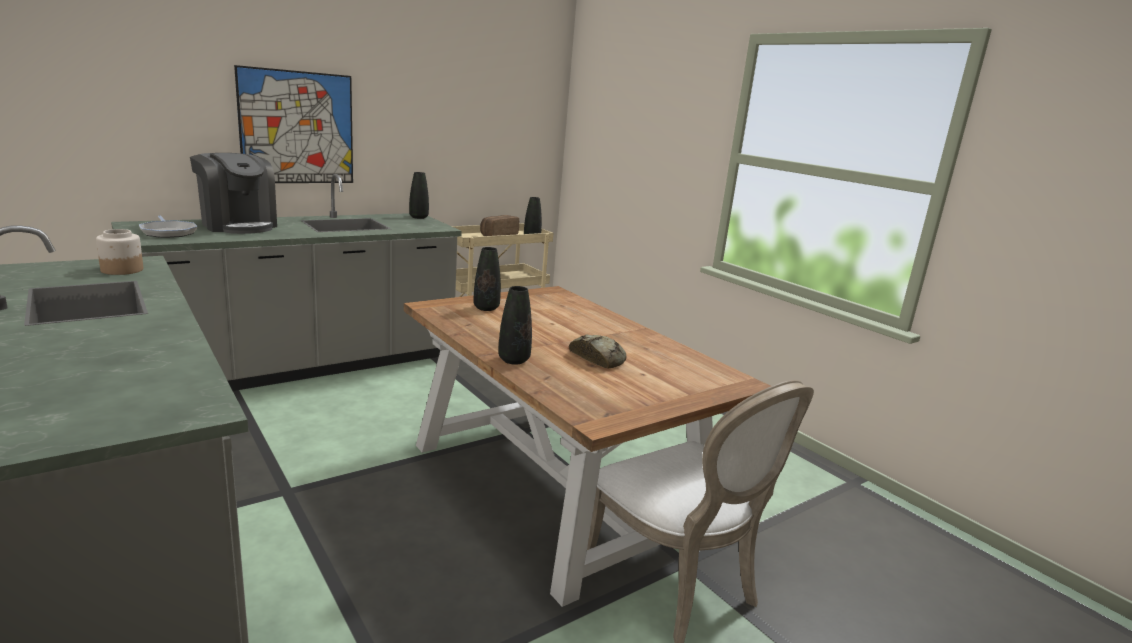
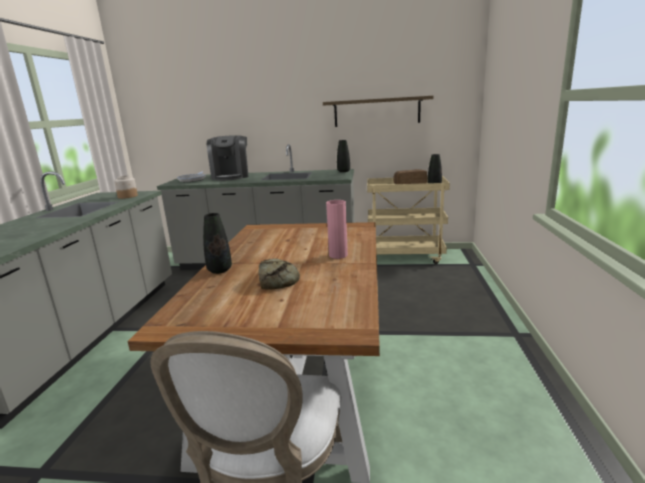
camera: 45 degrees right, 0 degrees up
picture [234,65,353,183] -> none
black vase [474,247,501,311] -> none
none -> shelf [323,96,433,127]
none -> pink vase [326,200,348,259]

